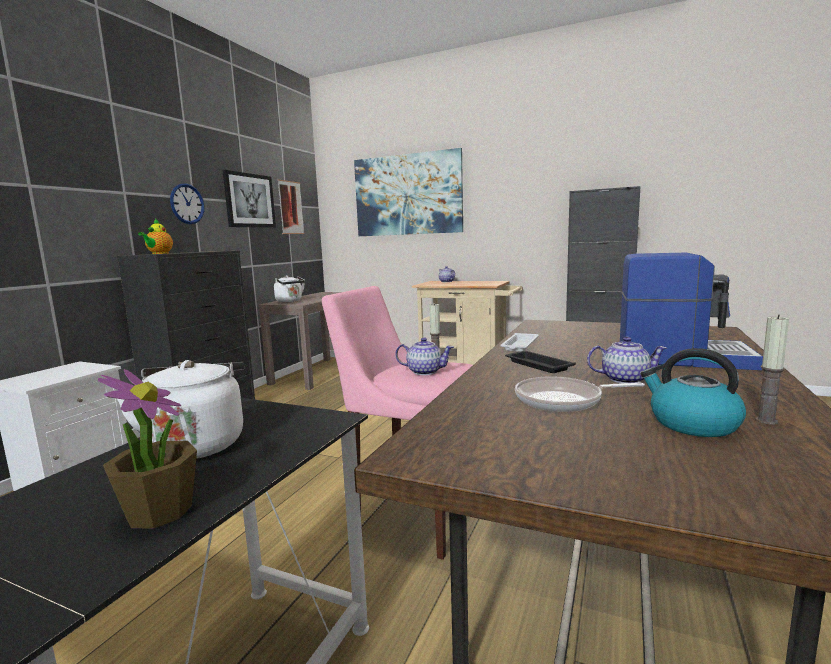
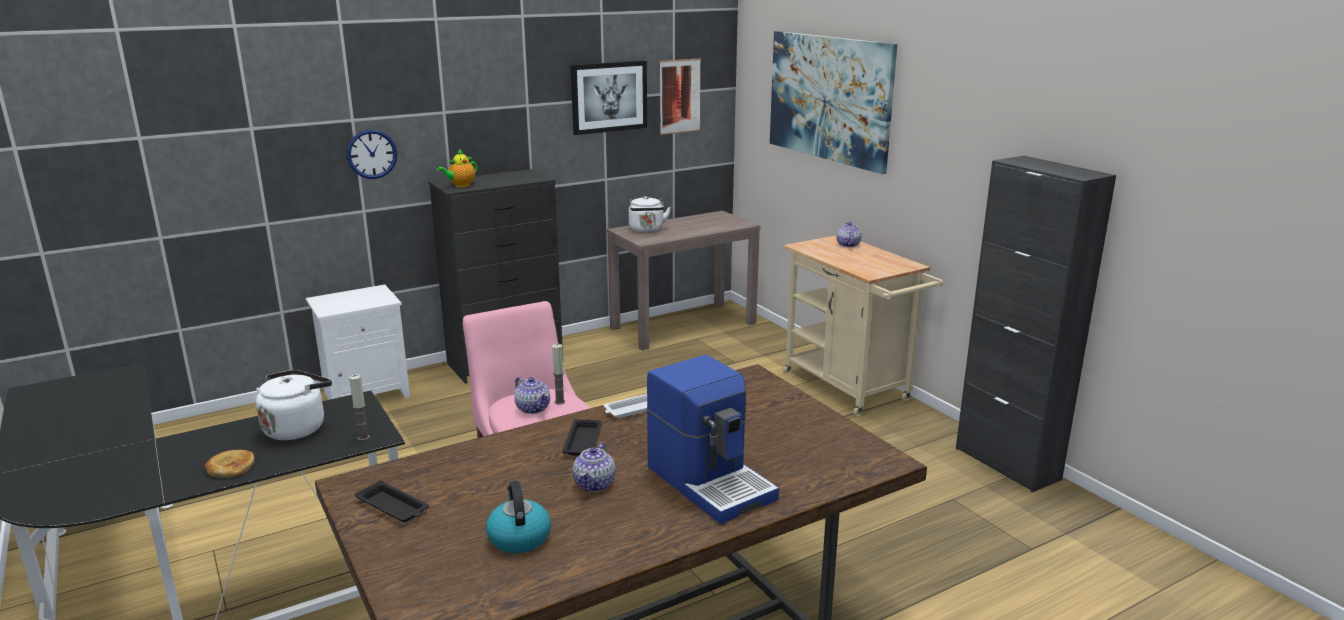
camera: 35 degrees right, 10 degrees up
potted plant [98,369,197,528] -> bread [205,450,254,478]
wall clock [170,183,204,224] -> wall clock moved to [347,129,397,179]
frying pan [515,376,645,412] -> none
teapot [587,337,667,384] -> teapot turned 60 degrees clockwise [573,442,616,492]
candle [755,315,789,424] -> candle moved to [349,375,370,441]
none -> black tray [355,480,429,522]

